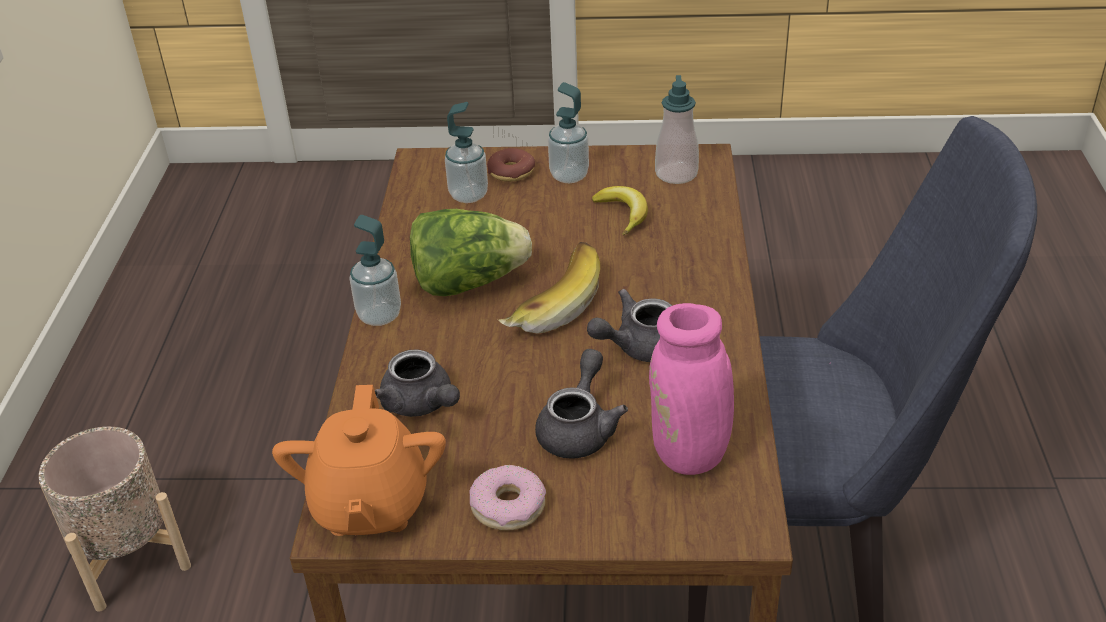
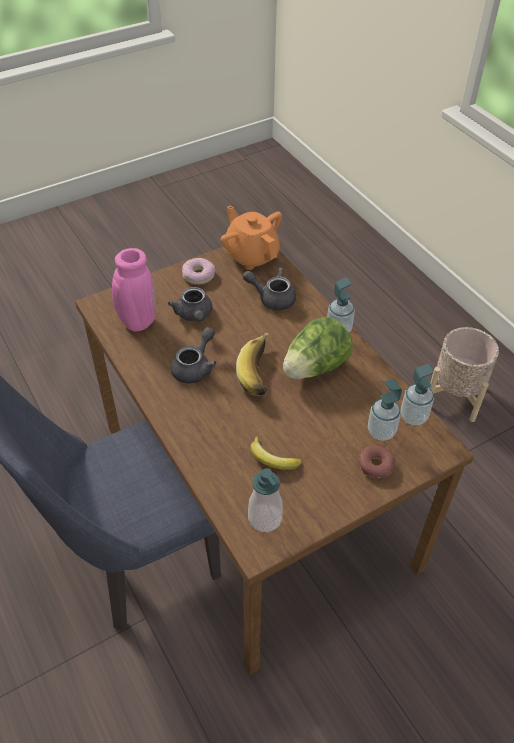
camera: 145 degrees right, 10 degrees up
soap dispenser [548,82,589,183] -> soap dispenser moved to [401,364,434,425]

